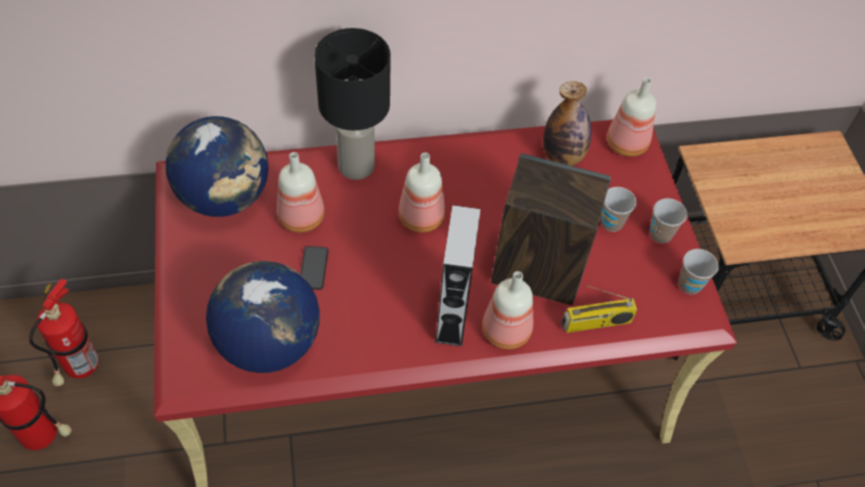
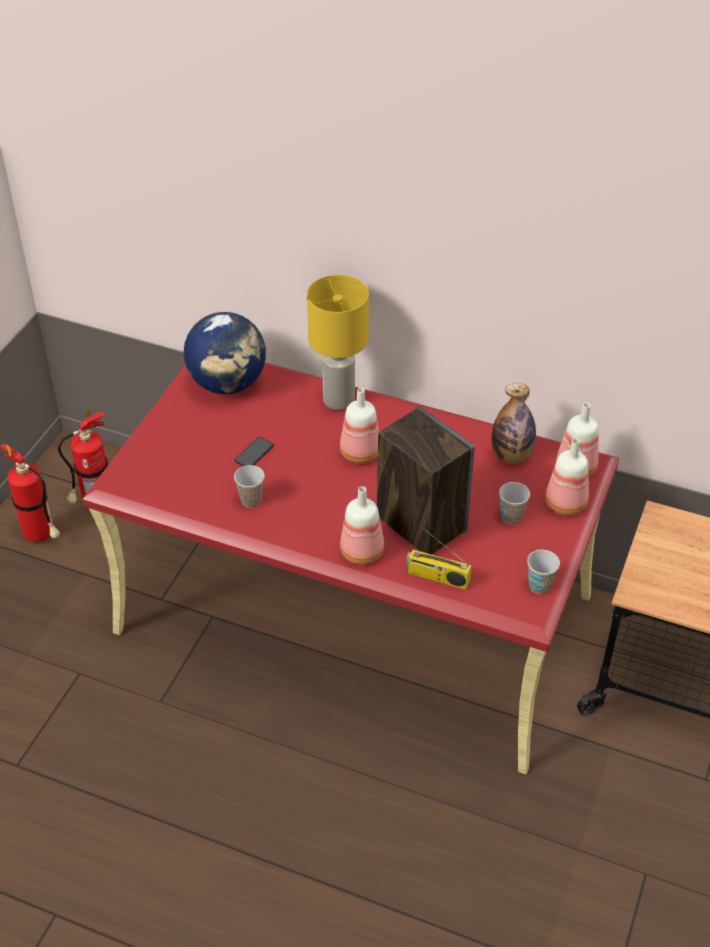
camera: 35 degrees right, 10 degrees down
globe [206,261,320,373] -> none
bottle [277,152,325,233] -> bottle moved to [545,438,589,515]
black table lamp [314,28,391,180] -> yellow table lamp [307,275,369,410]
grey speaker [435,205,481,346] -> none
cup [650,198,687,243] -> cup moved to [234,465,265,508]

